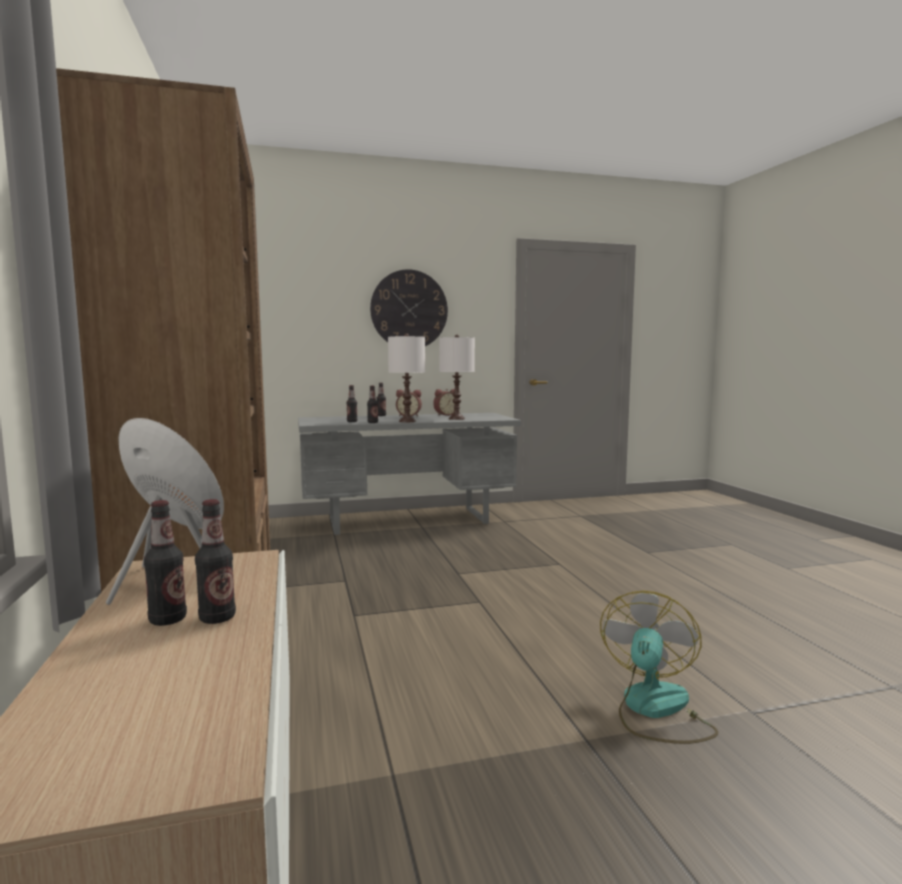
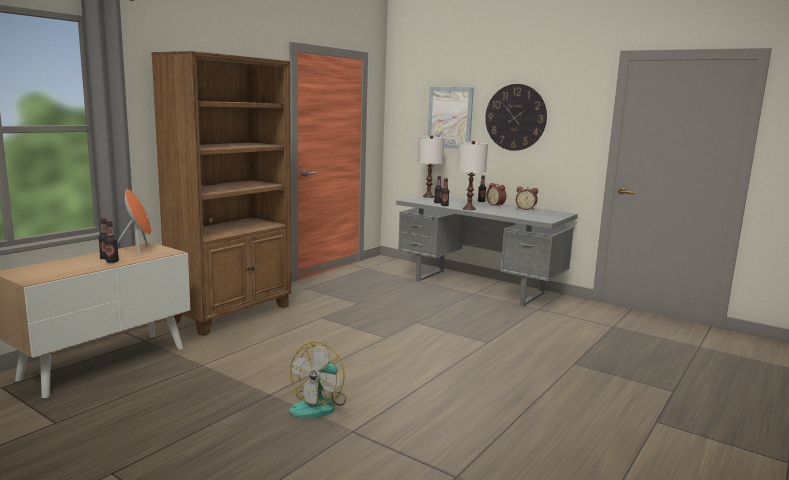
camera: 50 degrees right, 5 degrees up
white table lamp [439,335,475,420] -> white table lamp moved to [418,135,445,198]
fan [600,591,718,744] -> fan turned 135 degrees clockwise [290,342,346,418]
none -> picture [427,87,474,149]

